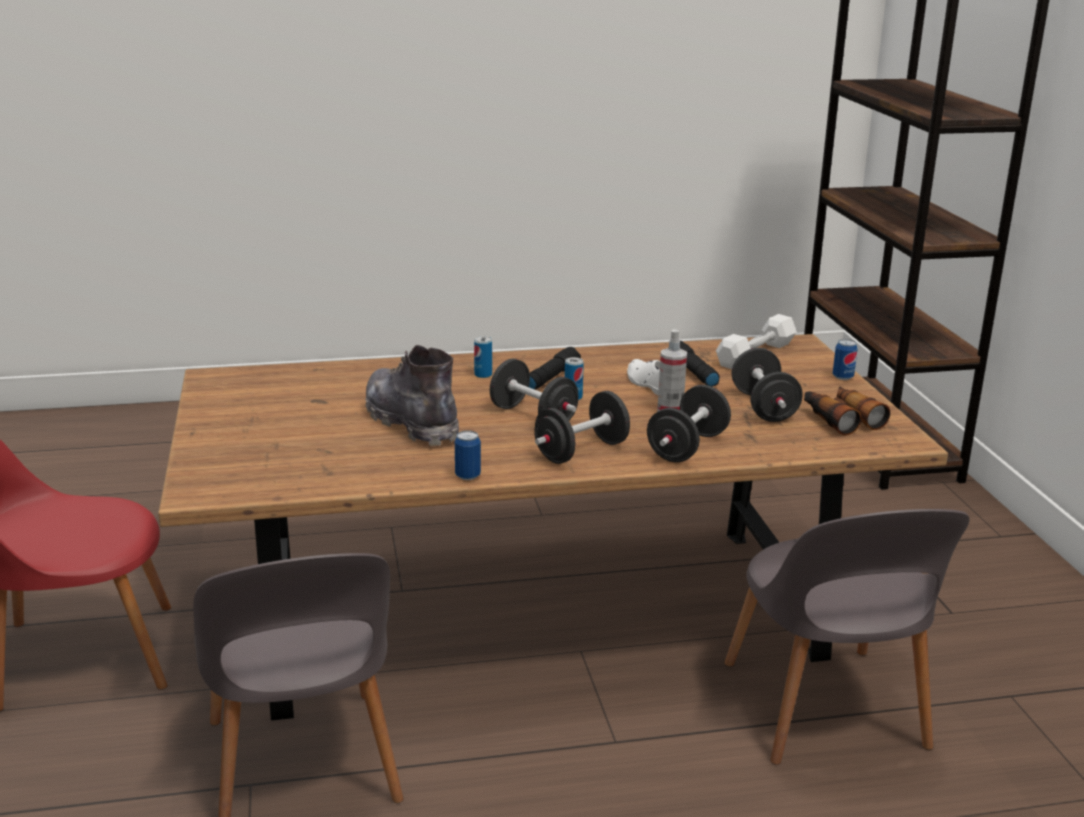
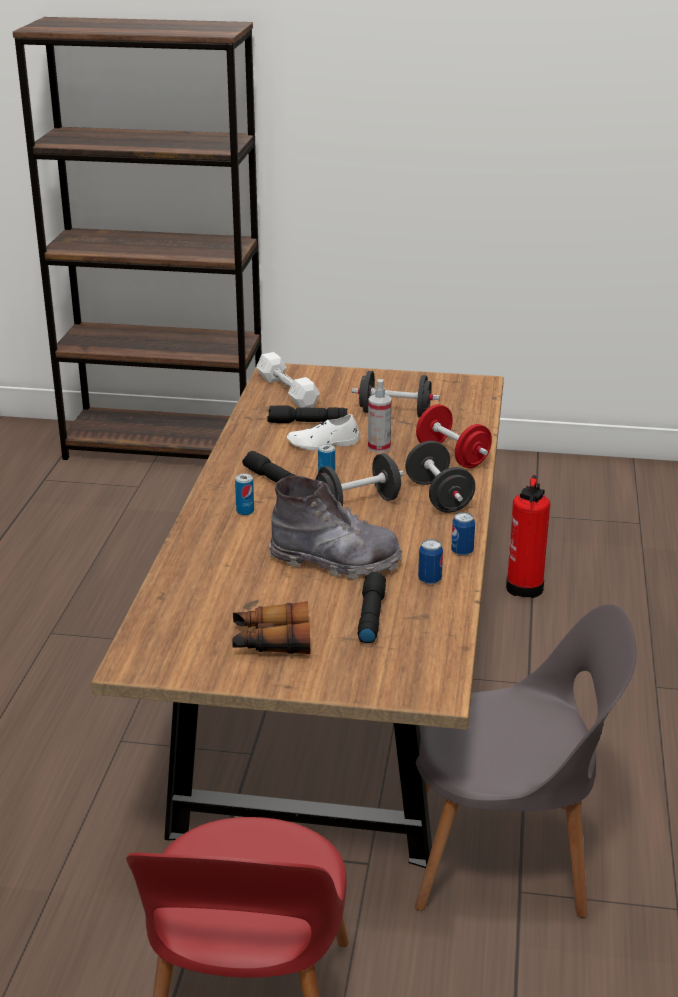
camera: 70 degrees left, 5 degrees up
grey boot [365,345,459,446] -> grey boot turned 150 degrees counterclockwise [269,476,402,580]
black dumbbell [647,385,731,462] -> red dumbbell [416,404,492,468]
grey chair [724,509,970,765] -> fire extinguisher [506,475,550,598]
binoculars [804,386,890,435] -> binoculars moved to [232,601,310,654]
can [833,339,858,380] -> can moved to [418,539,443,584]
none -> black flashlight [358,572,386,643]

